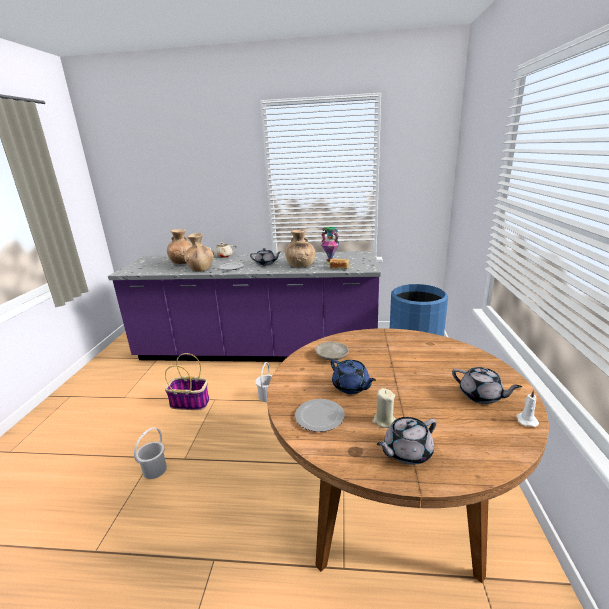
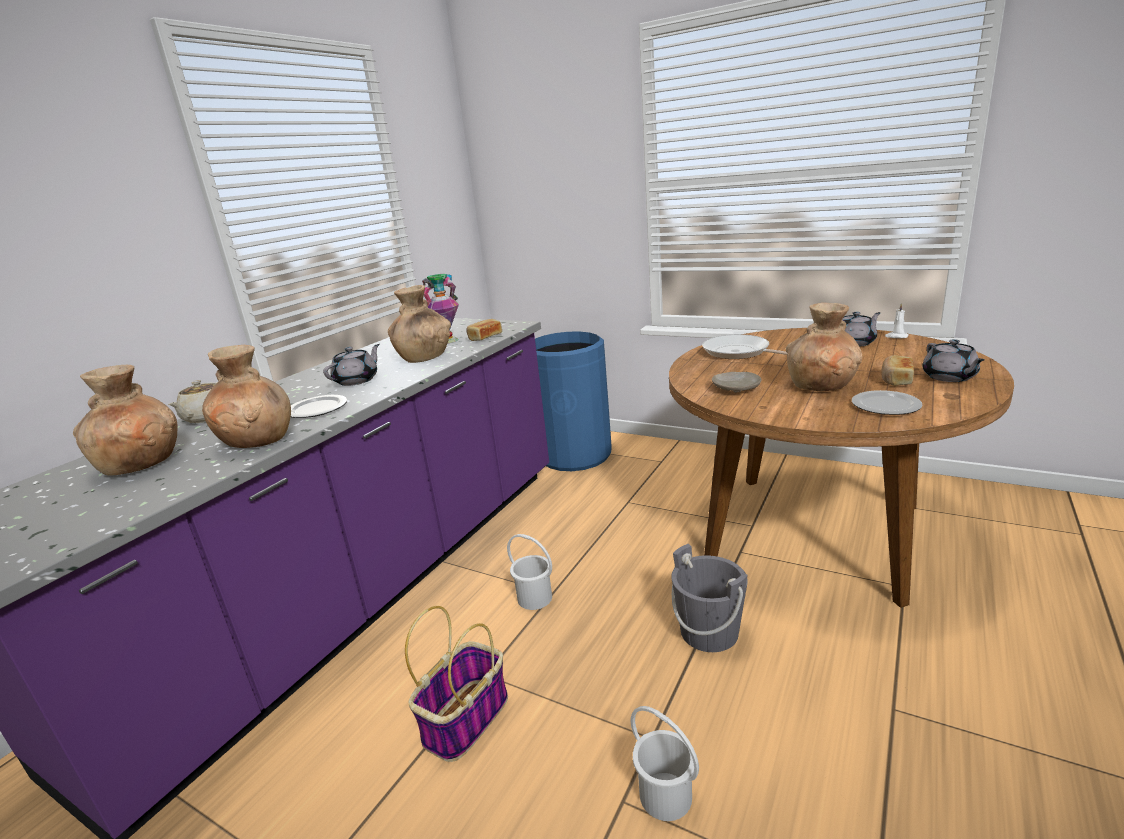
camera: 65 degrees left, 0 degrees up
blue teapot [331,359,376,394] -> brown vase [786,303,863,391]
beige candle [372,388,396,428] -> bread [881,355,914,386]
none -> grey bucket [671,544,748,652]
none -> frying pan [702,334,787,359]

